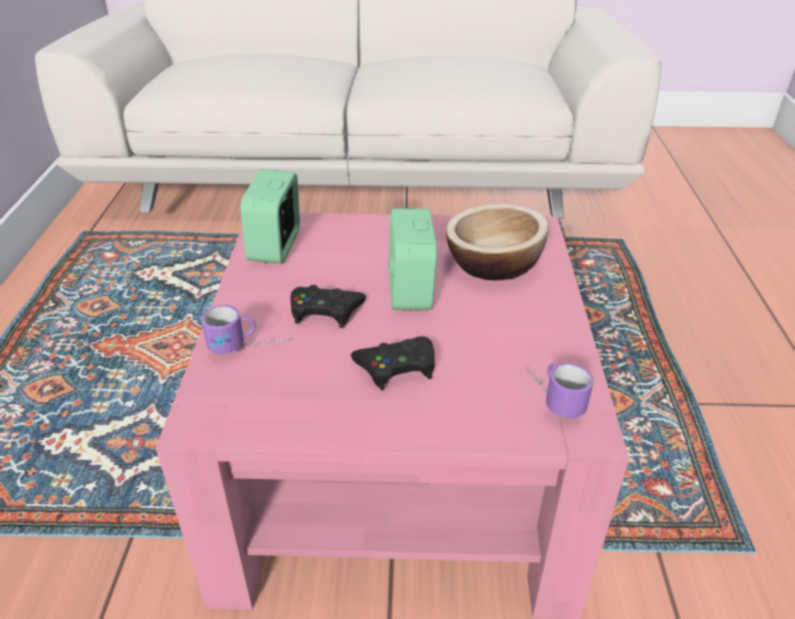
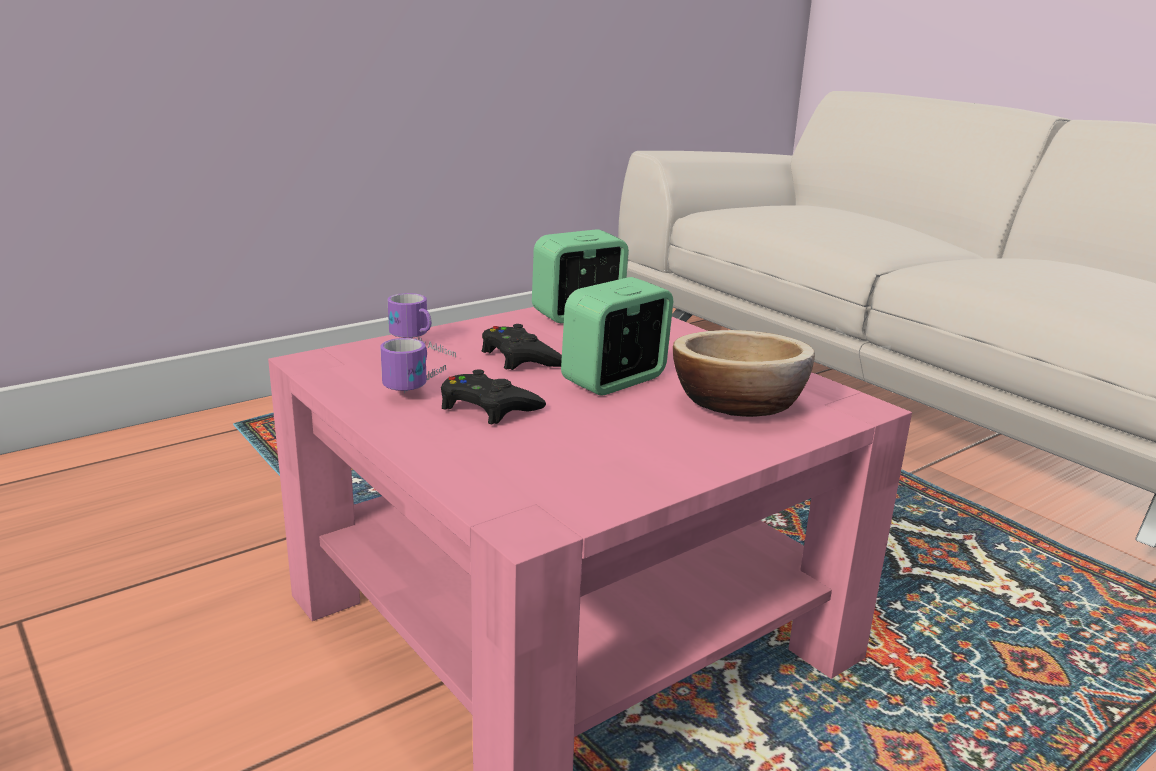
camera: 50 degrees right, 15 degrees down
mug [525,363,593,418] -> mug moved to [380,338,446,393]

